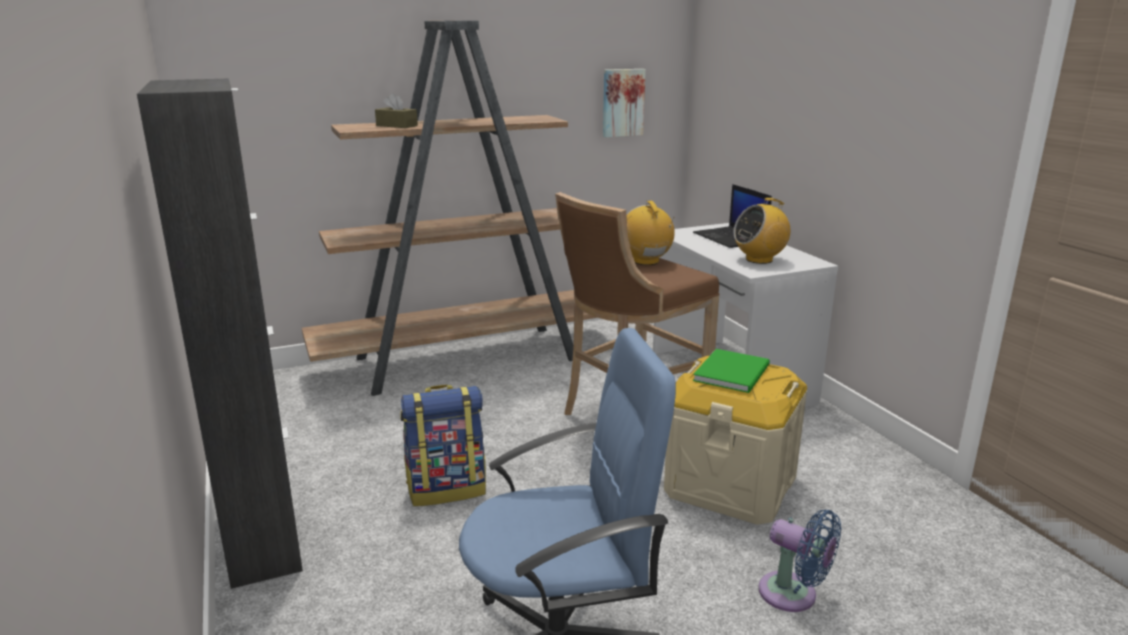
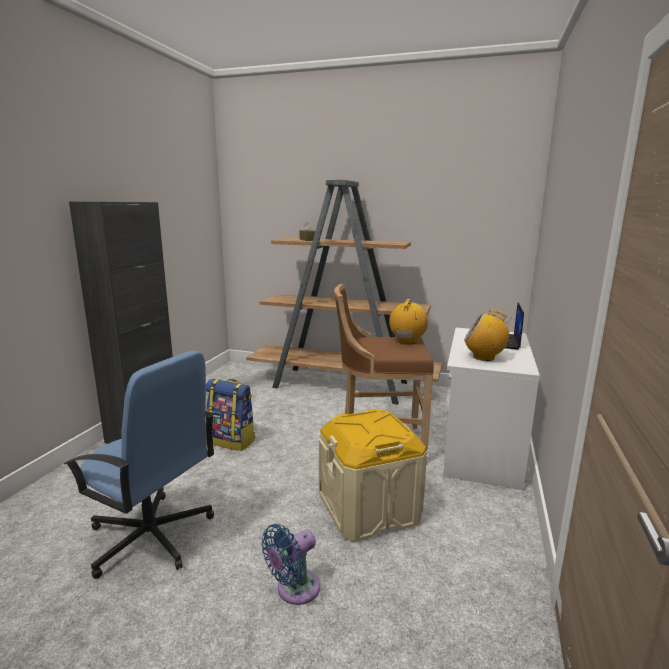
camera: 40 degrees right, 5 degrees down
picture [603,69,646,137] -> none
green book [693,349,770,393] -> none
blue fan [758,510,841,612] -> blue fan turned 60 degrees clockwise [261,524,320,605]

